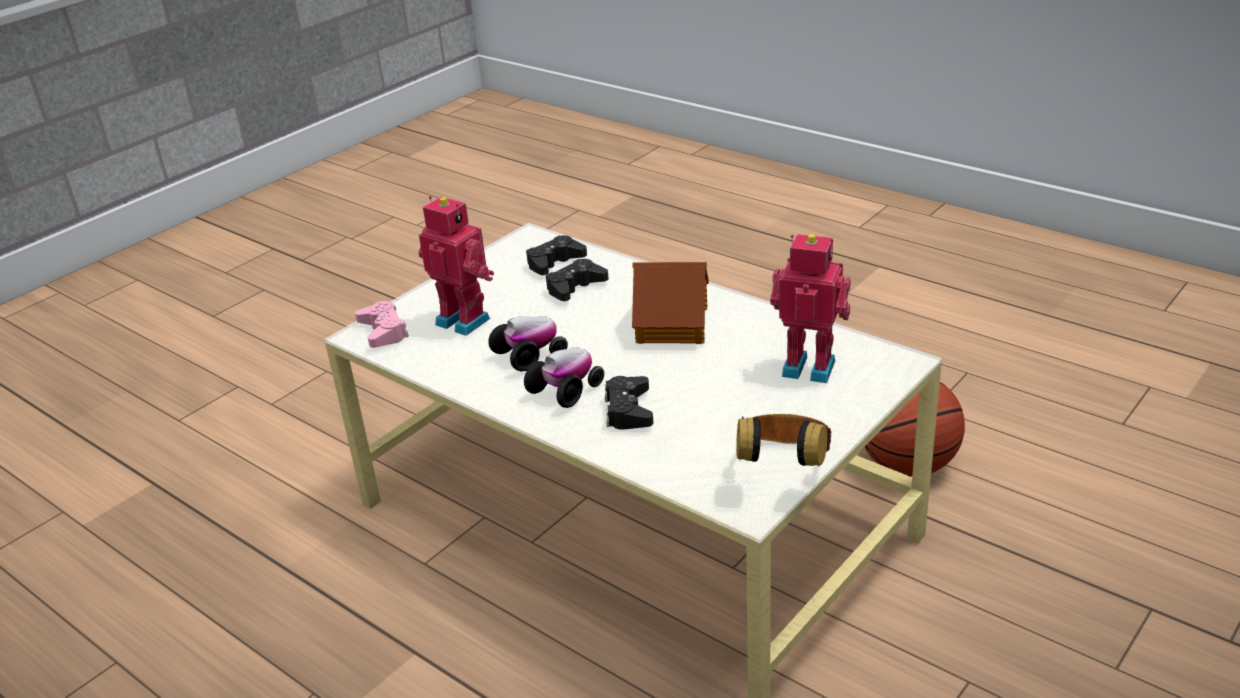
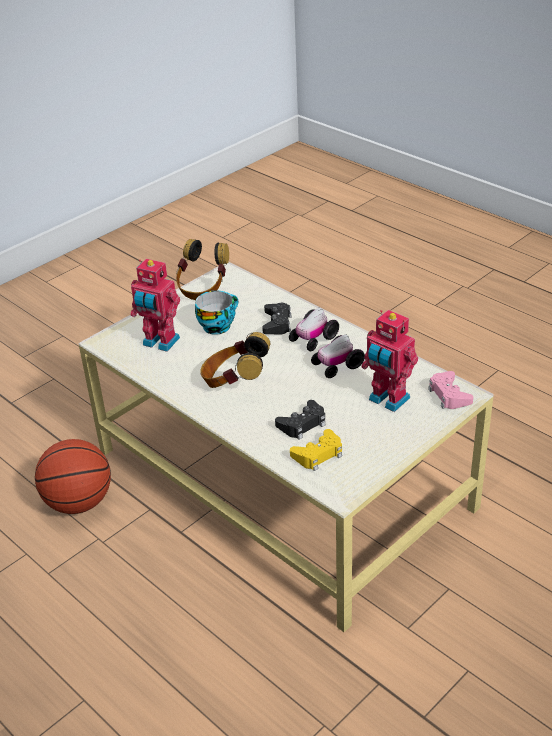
camera: 175 degrees left, 5 degrees up
black game controller [526,235,587,275] -> yellow game controller [290,429,342,471]
toy house [632,262,709,344] -> headphones [200,332,270,388]
none -> cup [195,291,238,335]

